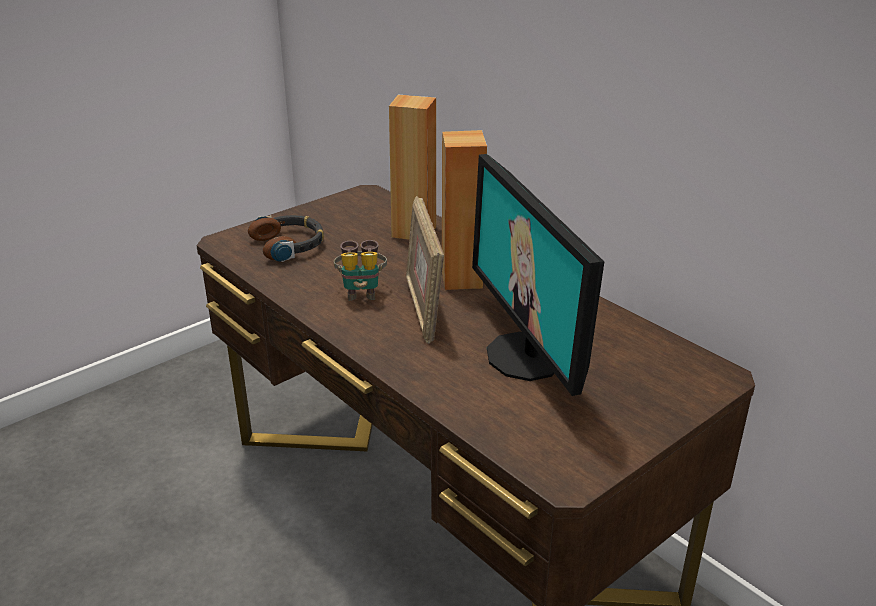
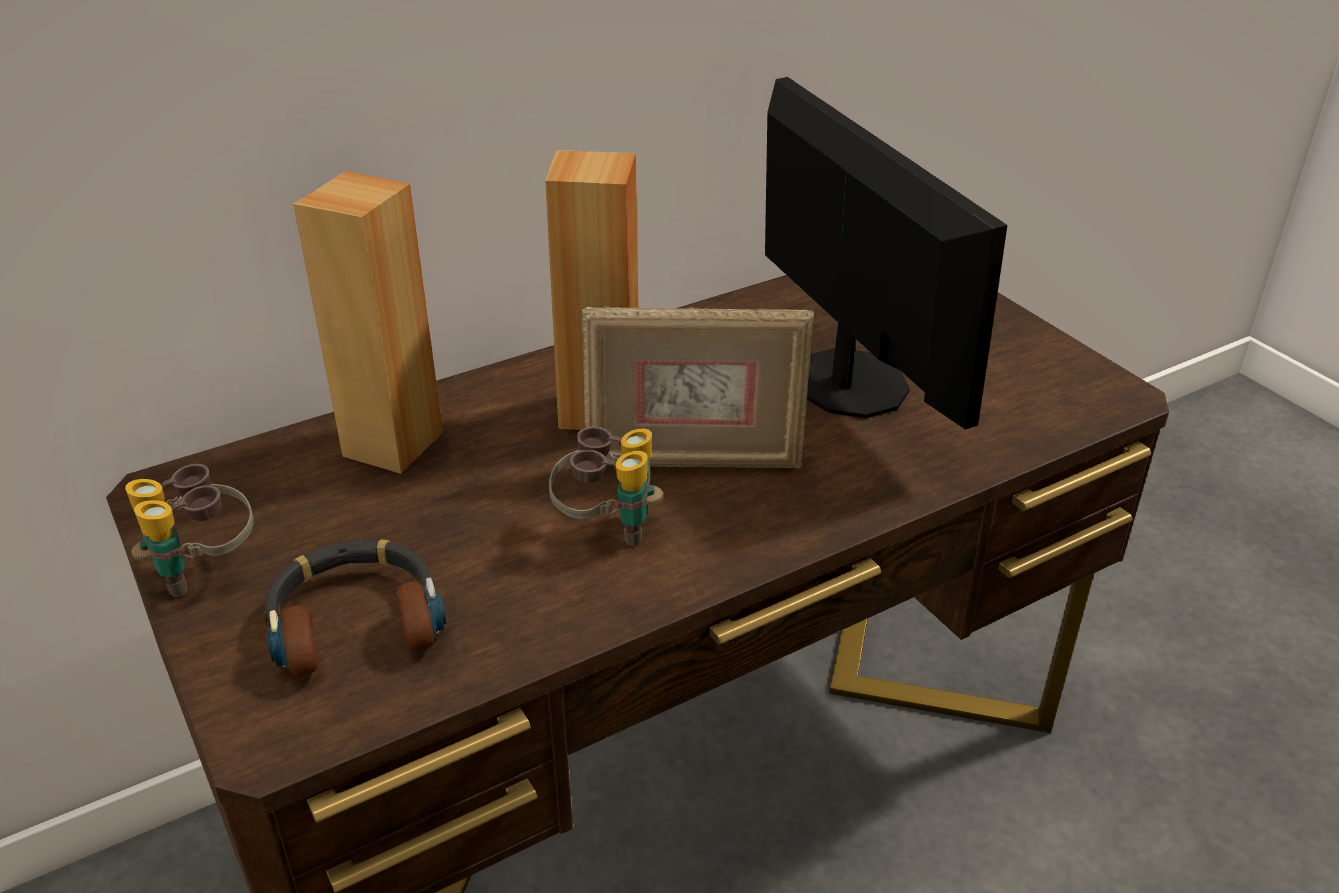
camera: 80 degrees left, 5 degrees up
monitor [472,154,604,396] -> monitor turned 105 degrees counterclockwise [765,77,1007,430]
none -> binoculars [125,464,254,597]

